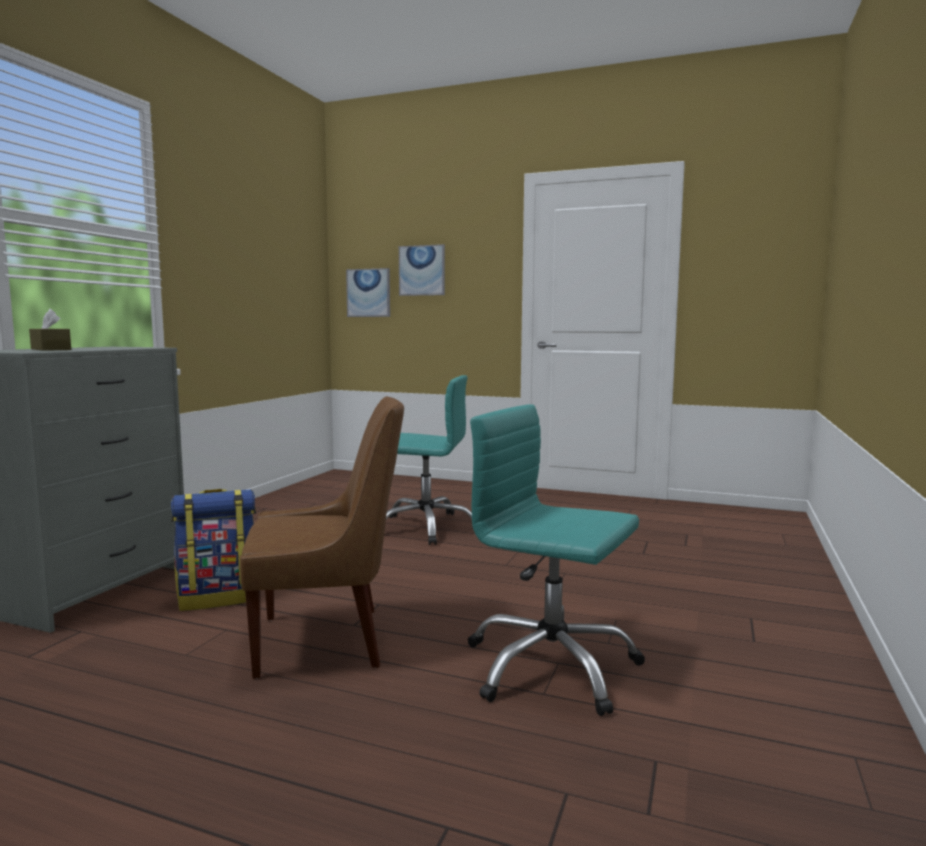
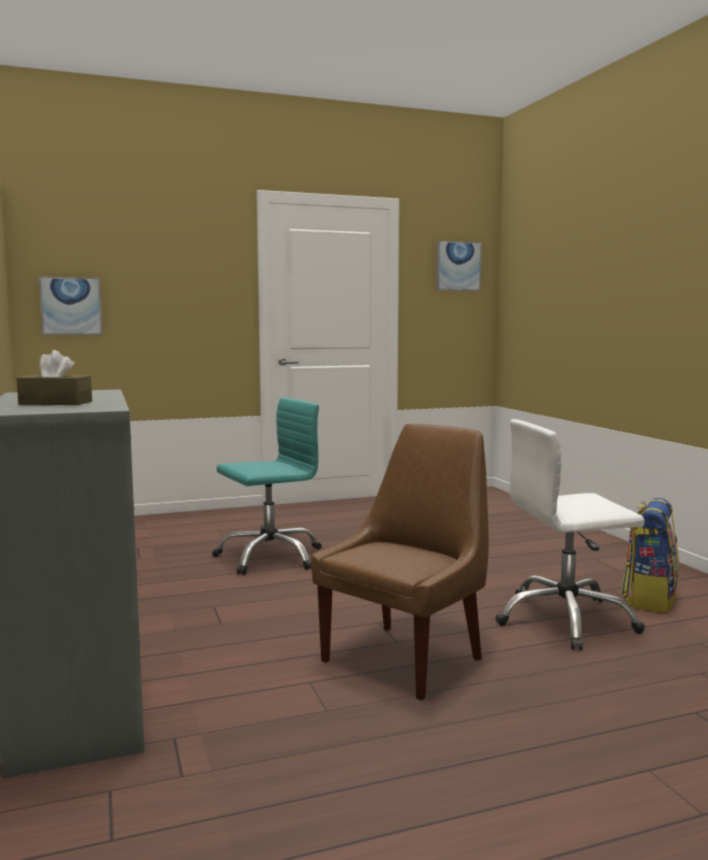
camera: 40 degrees left, 0 degrees up
backpack [171,489,256,611] -> backpack moved to [621,498,679,613]
picture [399,244,445,296] -> picture moved to [436,241,482,291]
turquoise office chair [468,404,645,716] -> white office chair [495,419,645,650]

